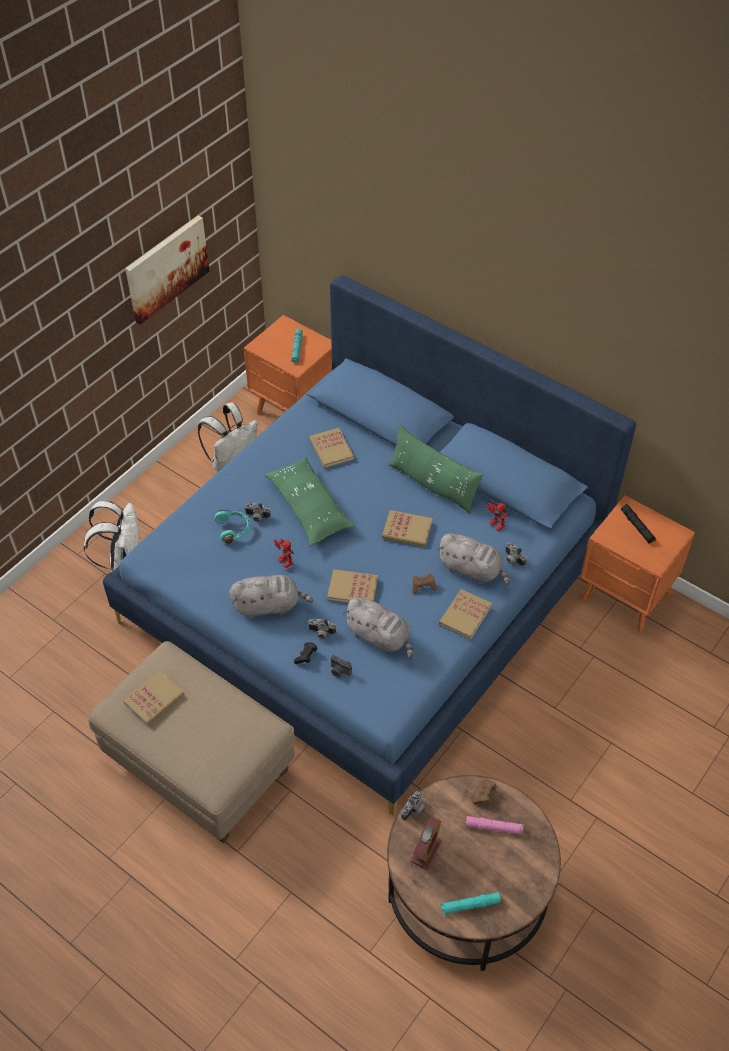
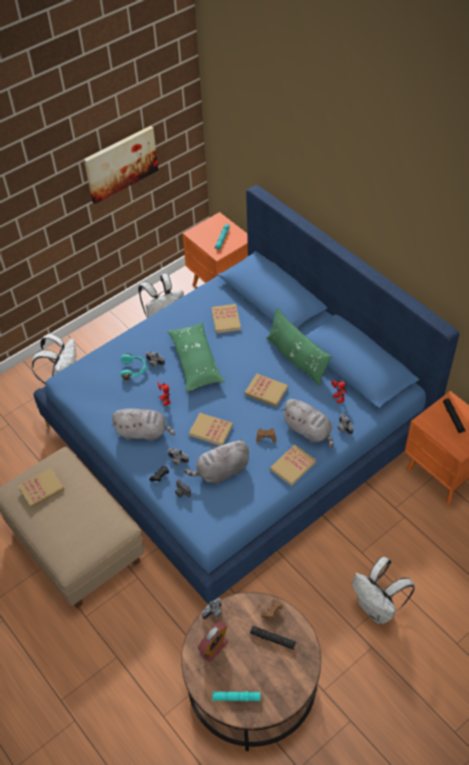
camera: 15 degrees right, 0 degrees up
grey plush toy [343,598,413,658] -> grey plush toy turned 105 degrees clockwise [184,439,249,484]
pink flashlight [466,816,524,835] -> black flashlight [250,626,296,650]
none -> white backpack [352,557,415,624]

